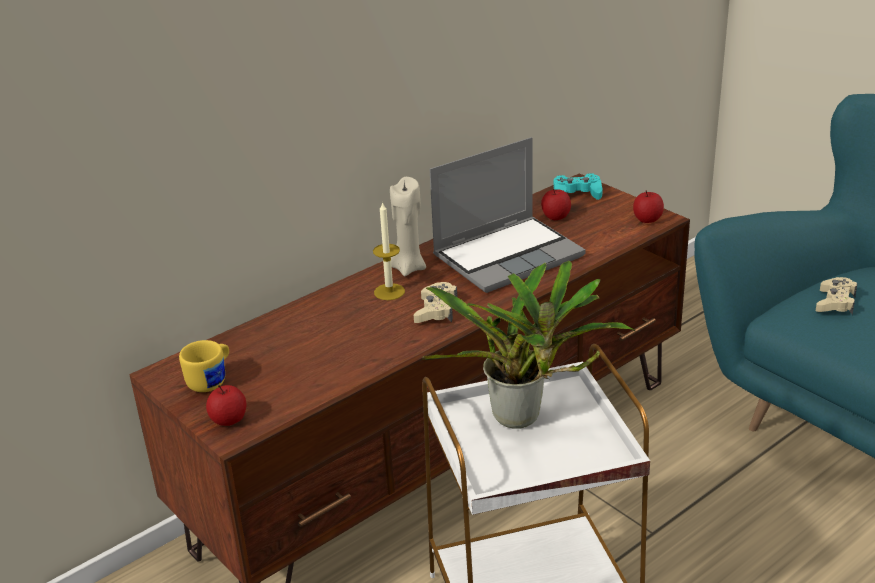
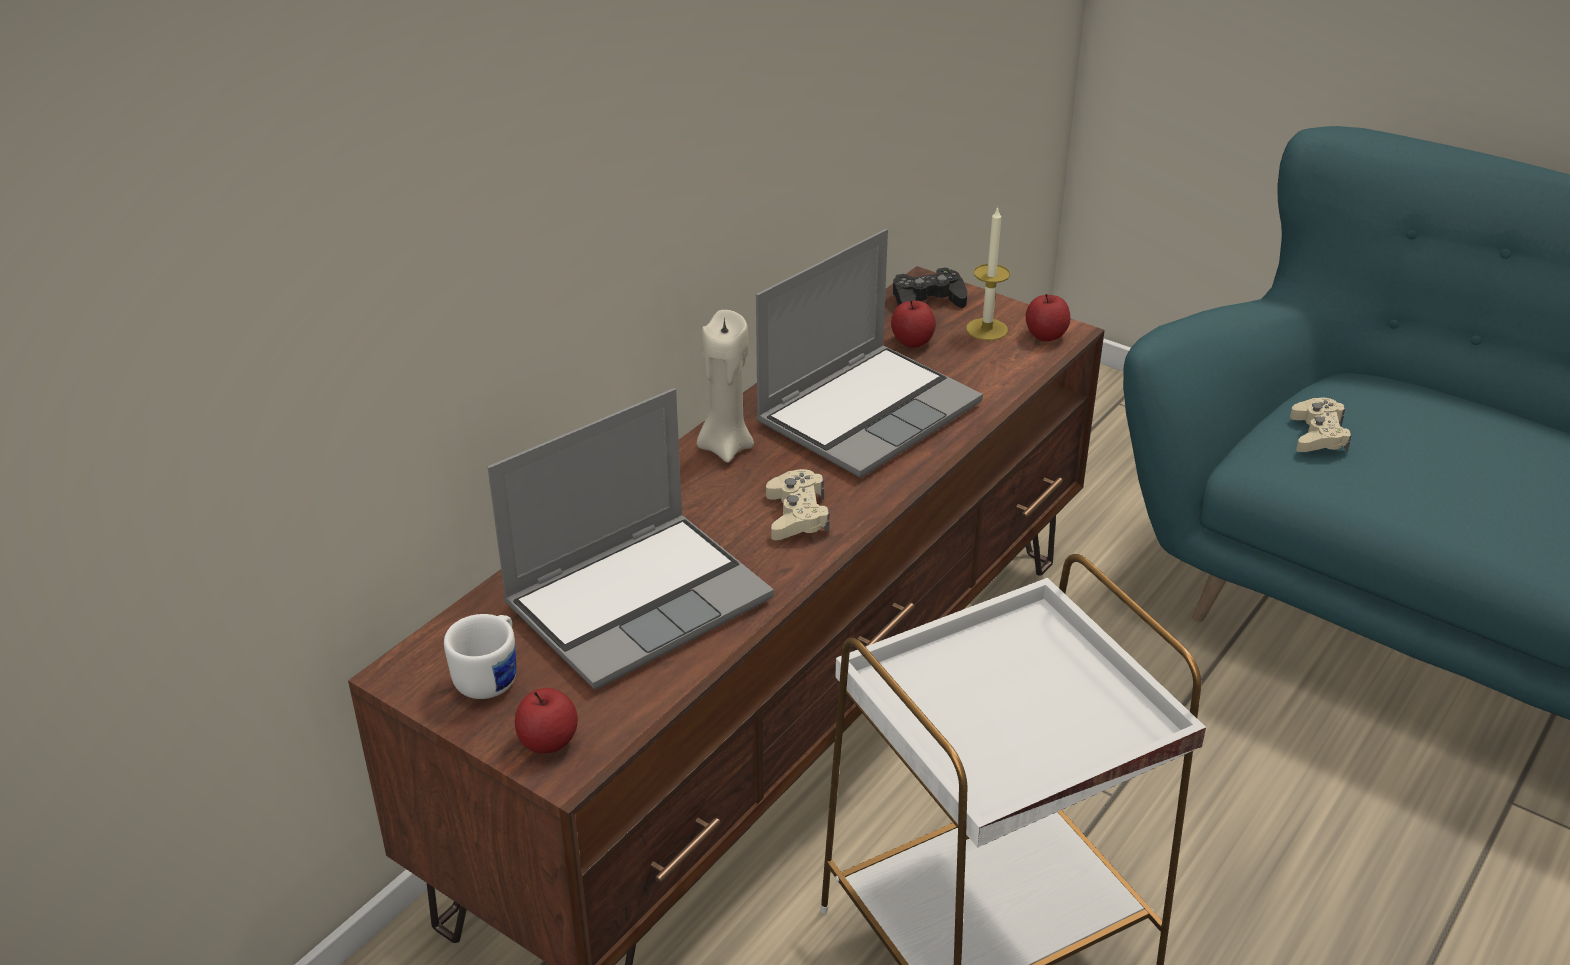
camera: 15 degrees left, 5 degrees up
yellow mug [179,340,229,392] -> white mug [444,614,516,699]
candle [373,201,405,300] -> candle moved to [966,206,1010,341]
potted plant [422,261,635,429] -> none
turquoise game controller [554,173,603,200] -> black game controller [893,267,967,308]
none -> laptop [487,388,774,690]

